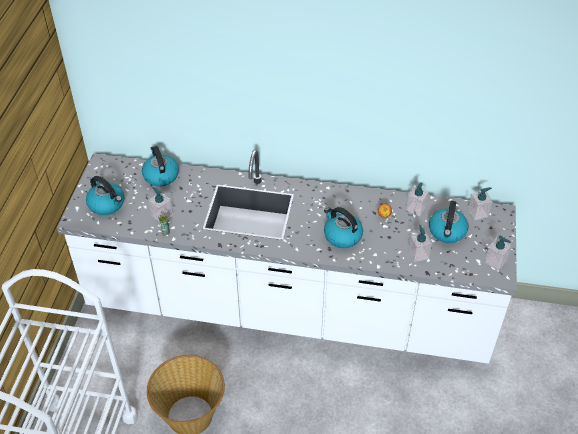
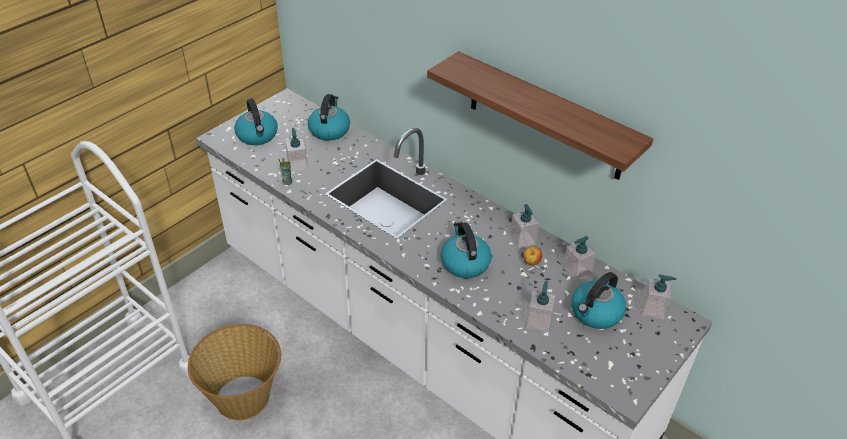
camera: 30 degrees right, 5 degrees down
soap dispenser [485,236,512,270] -> soap dispenser moved to [510,204,539,249]
none -> shelf [427,51,653,180]

